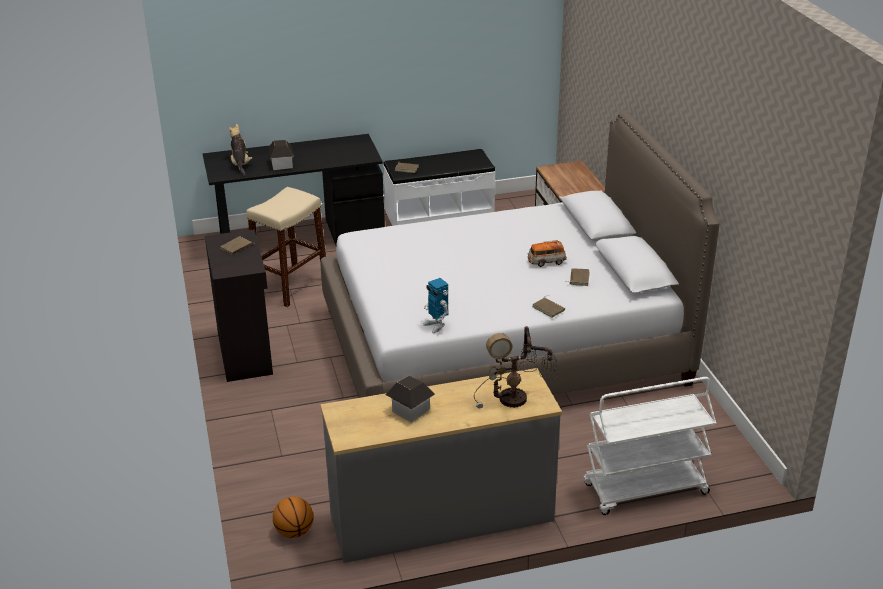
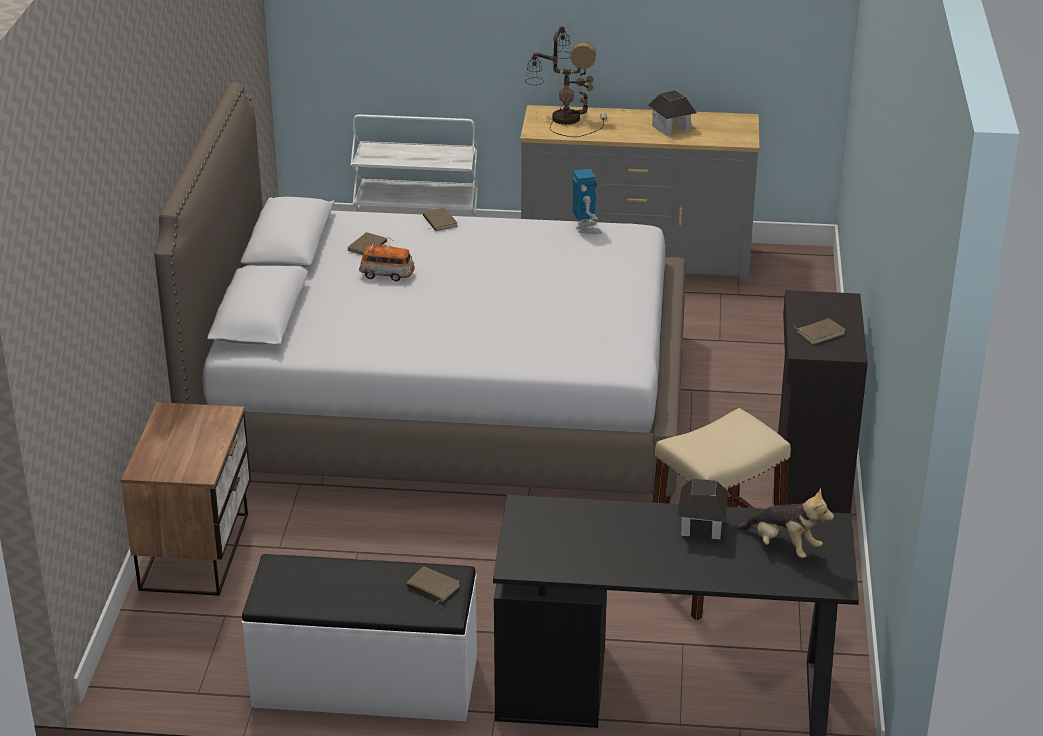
camera: 160 degrees left, 0 degrees up
plush toy [228,124,252,176] -> plush toy turned 60 degrees counterclockwise [736,488,834,558]
basketball [273,497,313,538] -> none

